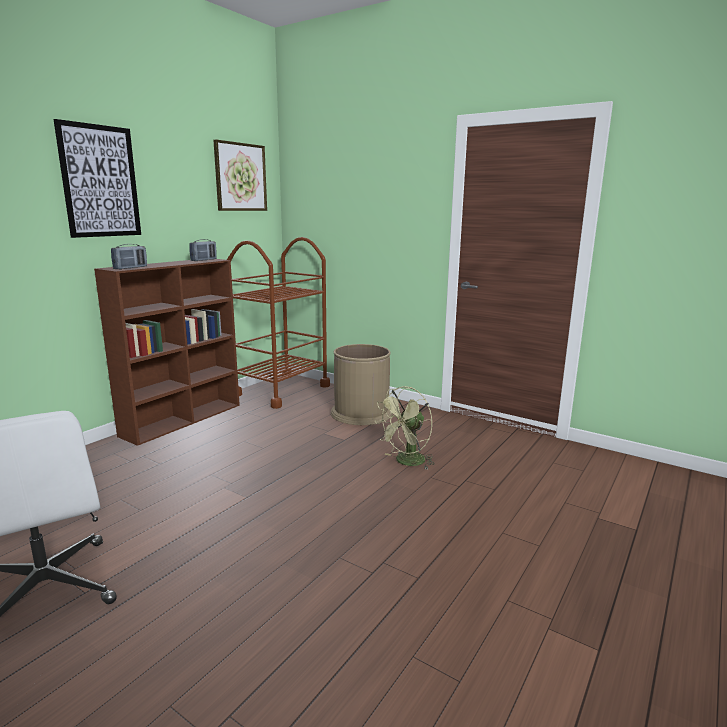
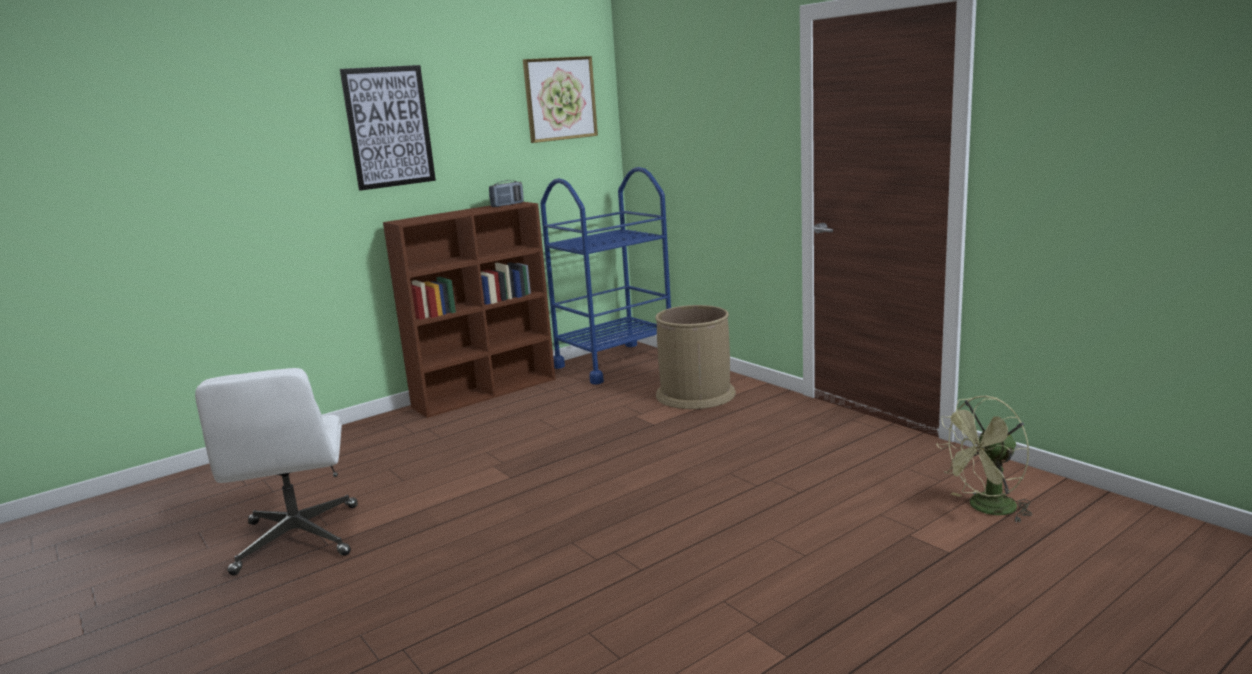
camera: 20 degrees right, 0 degrees up
radio [111,244,147,269] -> none
brown cart [227,237,330,409] -> blue cart [540,167,671,385]
green fan [374,386,435,470] -> green fan moved to [936,396,1032,523]

